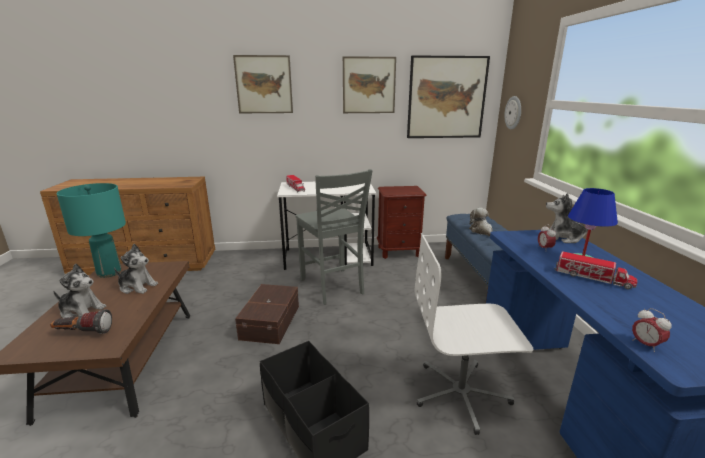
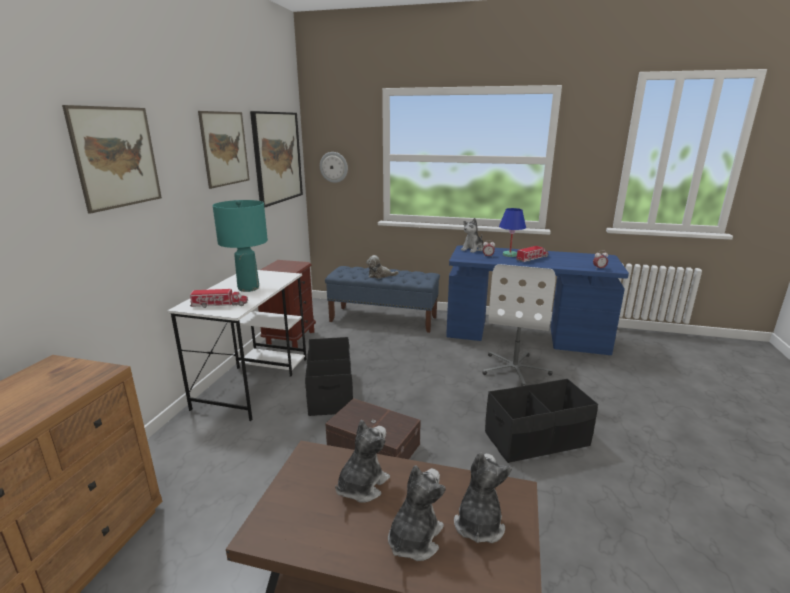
camera: 70 degrees left, 0 degrees up
flashlight [50,309,112,334] -> plush toy [454,452,512,543]
turquoise table lamp [56,183,126,278] -> turquoise table lamp moved to [213,200,268,292]
grey chair [295,169,373,305] -> black storage box [305,337,353,416]

